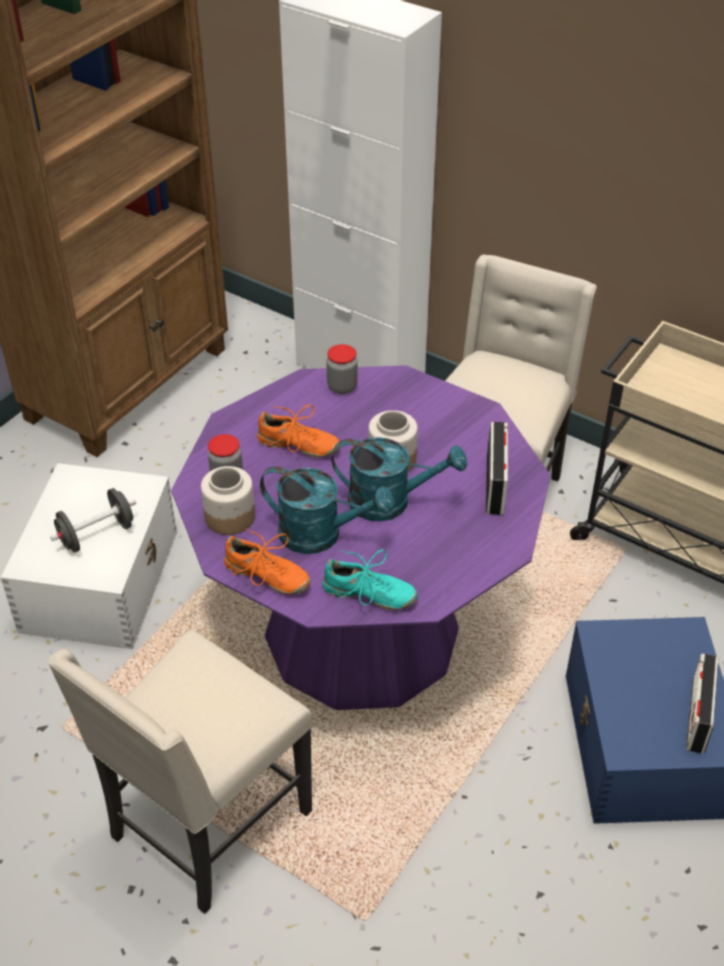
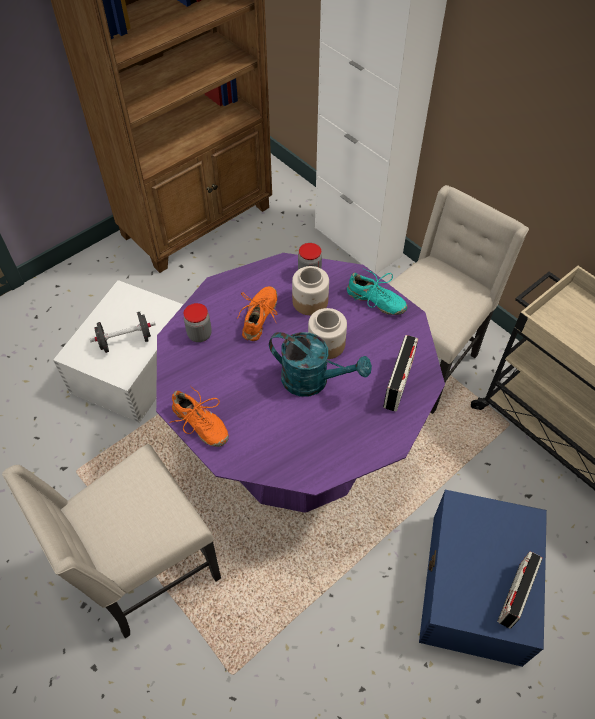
camera: 15 degrees right, 10 degrees up
jar [201,466,255,535] -> jar moved to [292,266,329,315]
orange shoe [257,404,340,458] -> orange shoe turned 105 degrees counterclockwise [237,286,278,341]
turquoise watering can [260,466,394,554] -> none
turquoise shoe [322,549,418,610] -> turquoise shoe moved to [347,268,408,315]

